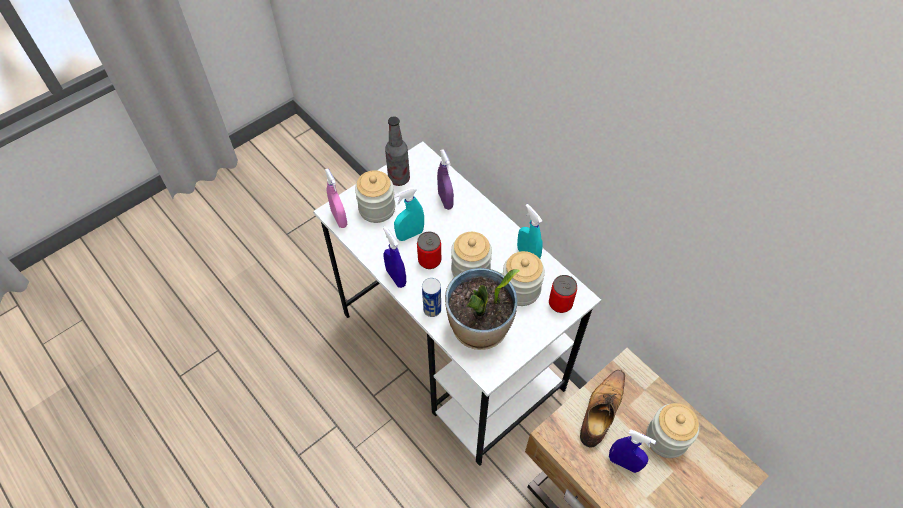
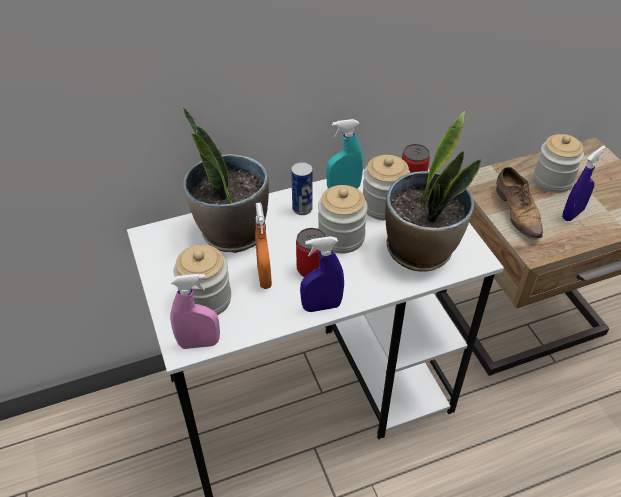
camera: 70 degrees left, 10 degrees down
bottle [385,117,410,186] -> none
turquoise spray bottle [394,187,424,241] -> orange spray bottle [255,202,272,289]
can [422,278,441,317] -> can moved to [291,162,313,215]
purple spray bottle [437,149,454,210] -> potted plant [183,107,269,253]
shoe [580,370,625,447] -> shoe turned 150 degrees counterclockwise [496,167,543,239]

